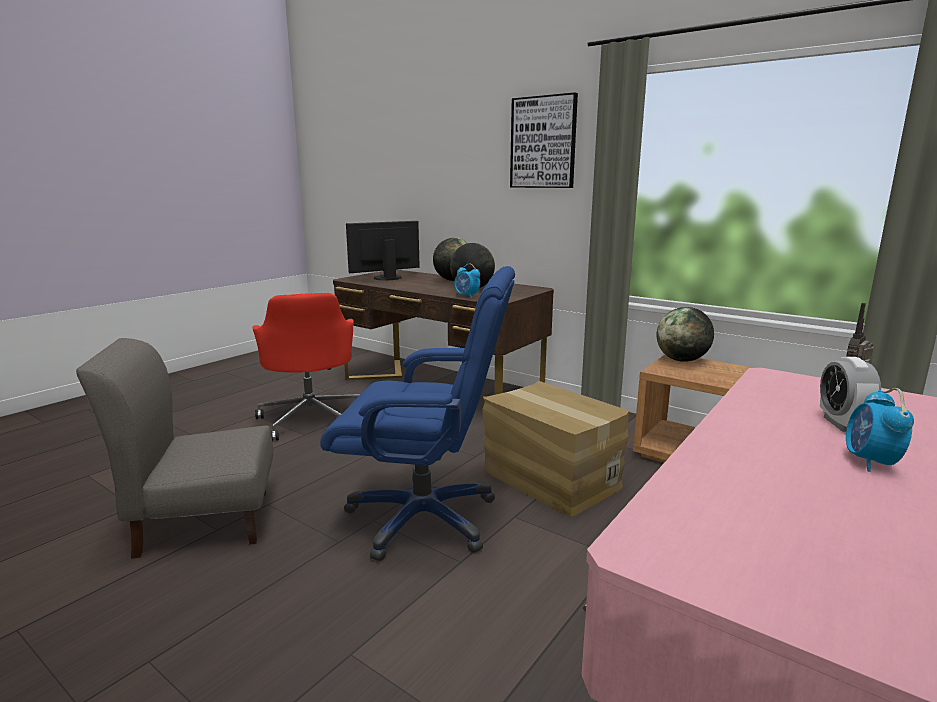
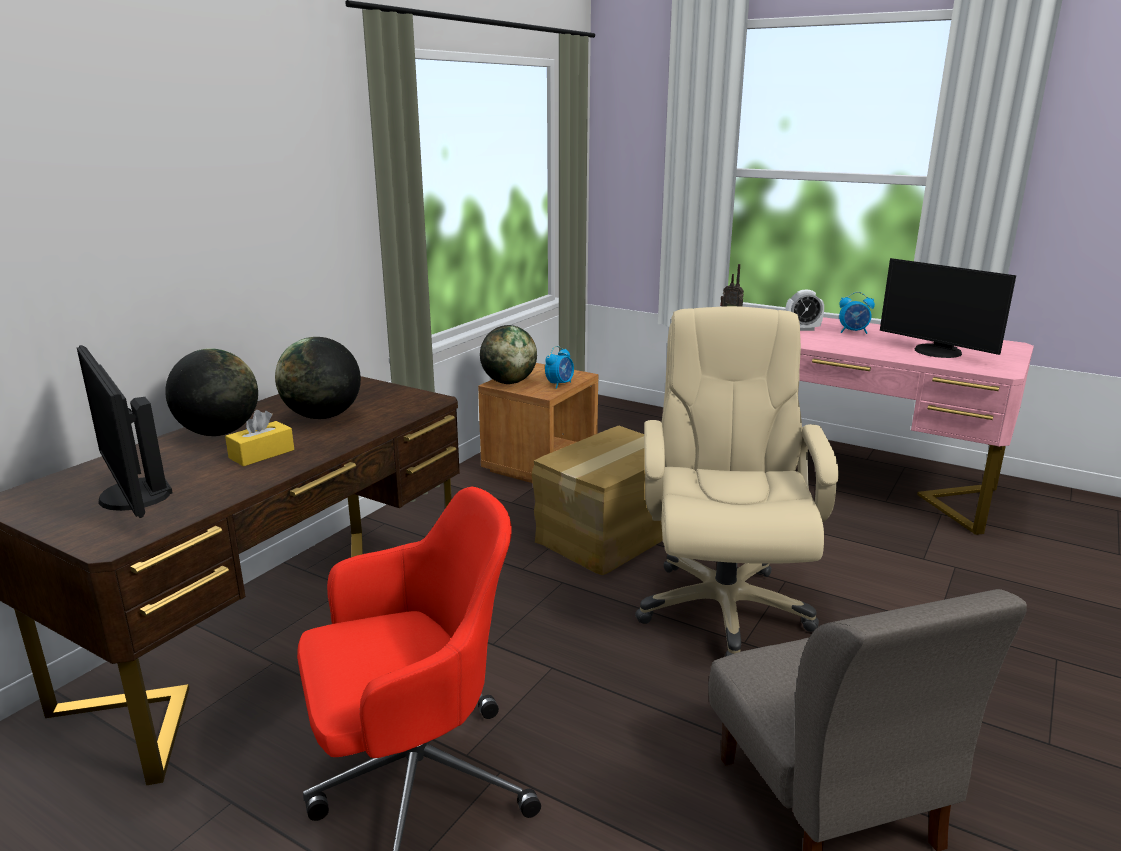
camera: 95 degrees left, 5 degrees up
blue office chair [320,266,515,561] -> beige office chair [635,306,839,657]
alarm clock [455,263,480,298] -> alarm clock moved to [545,346,574,389]
picture [510,92,578,188] -> none
none -> yellow tissue box [225,410,294,466]
none -> monitor [880,258,1016,358]

